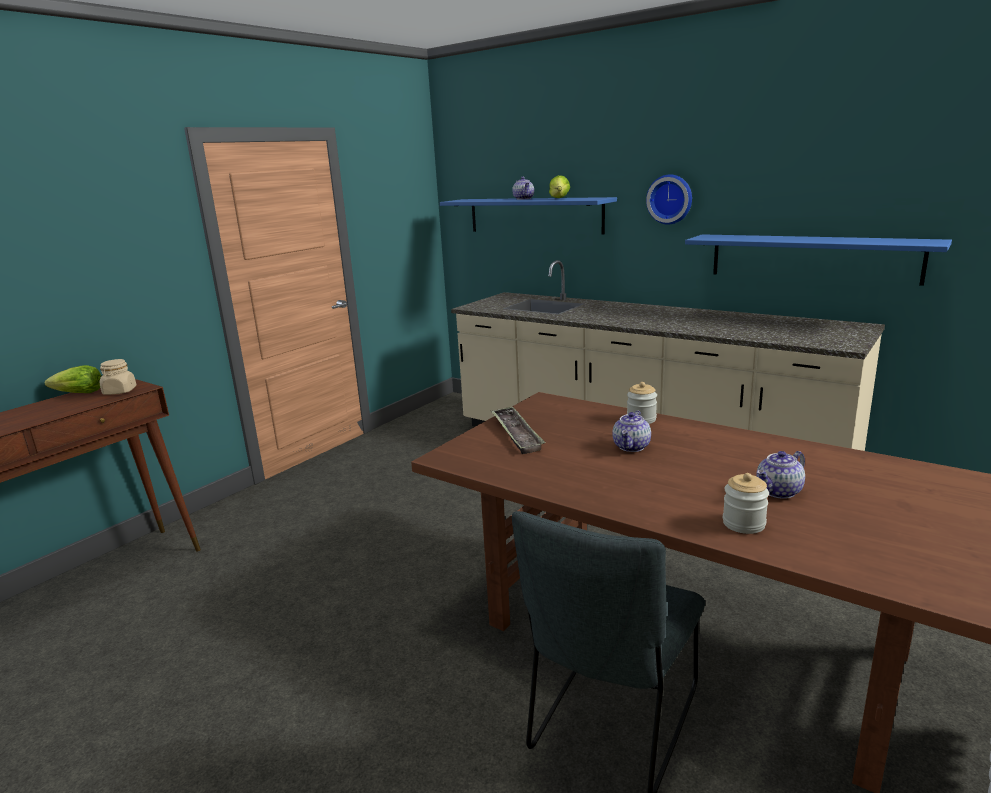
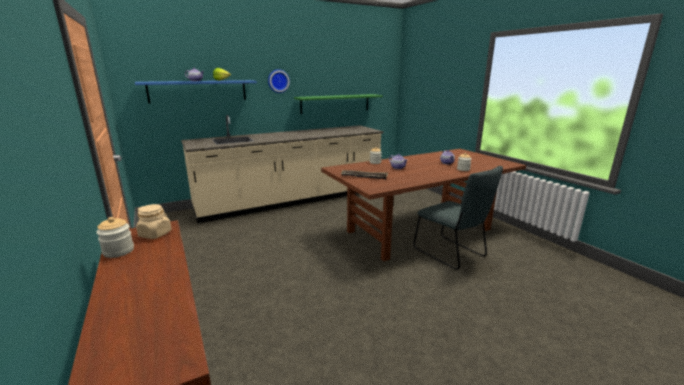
camera: 65 degrees left, 0 degrees up
lettuce [45,365,101,393] -> jar [96,217,134,258]
blue shelf [685,234,952,286] -> green shelf [294,94,383,114]

